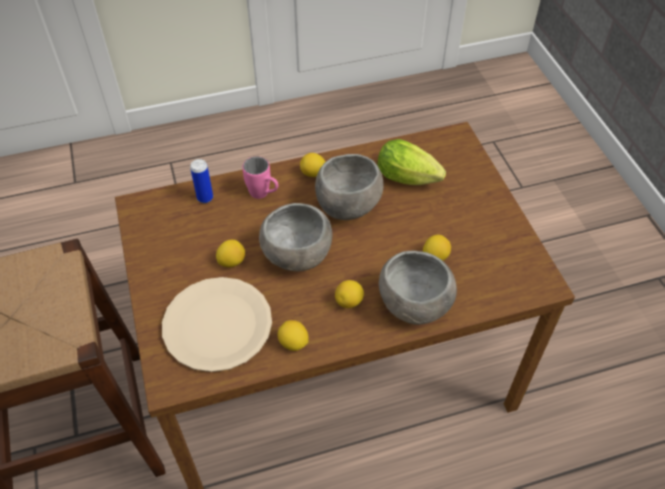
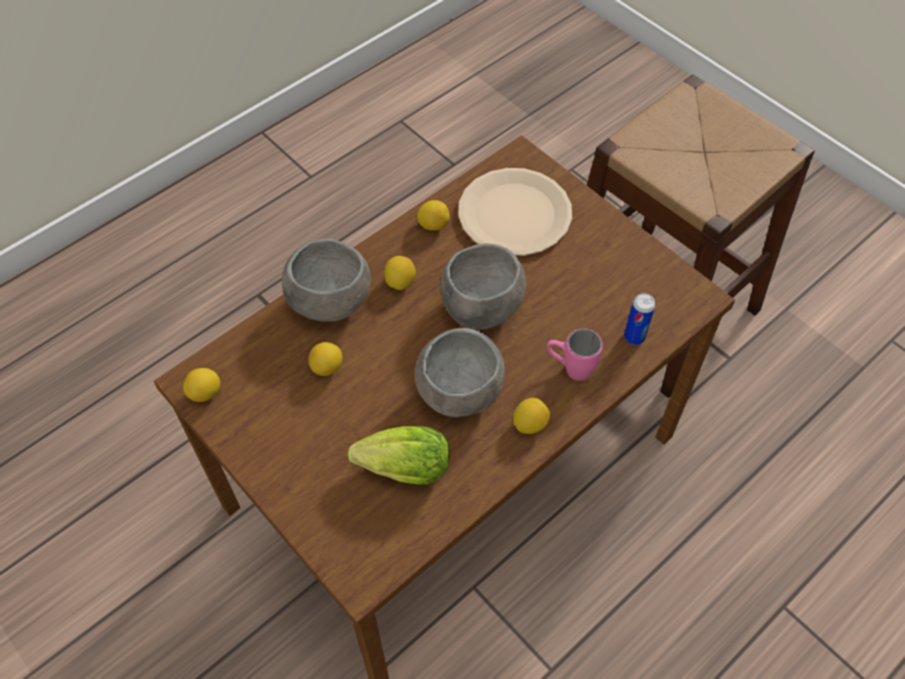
camera: 155 degrees right, 5 degrees up
lemon [216,240,245,267] -> lemon moved to [183,368,220,402]

